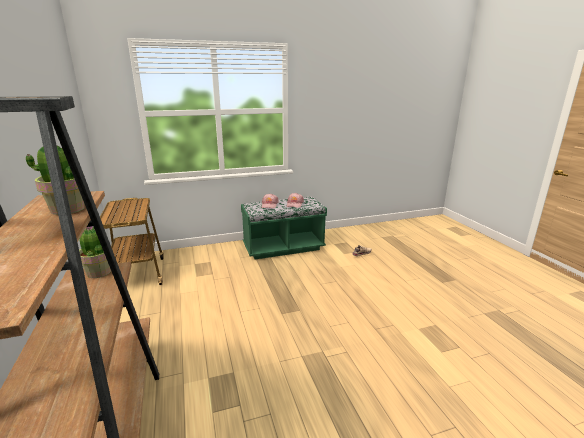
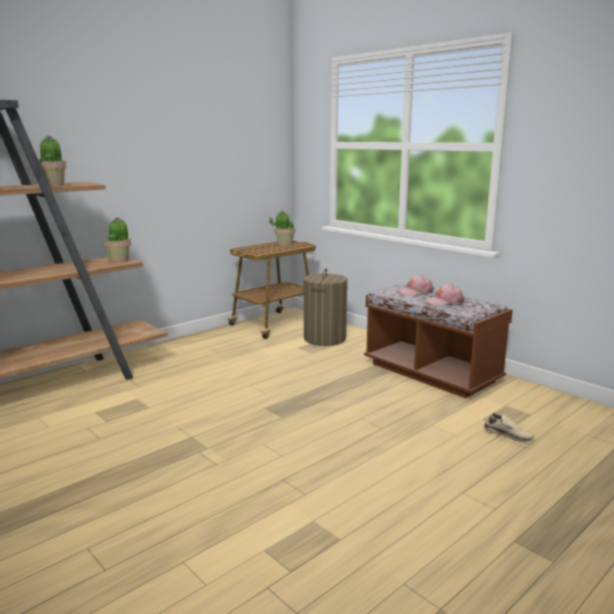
camera: 65 degrees right, 5 degrees down
green bench [241,197,327,259] -> brown bench [364,284,513,398]
none -> potted plant [269,211,295,246]
none -> laundry basket [303,268,348,346]

